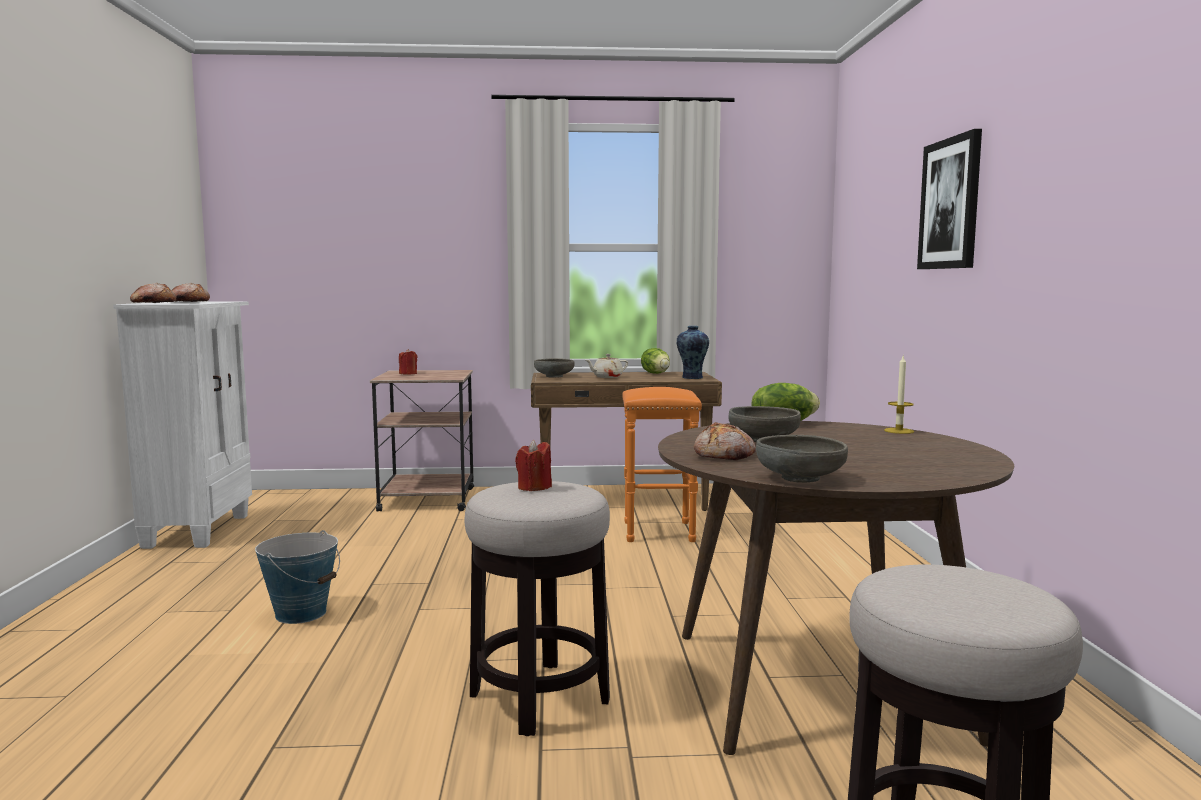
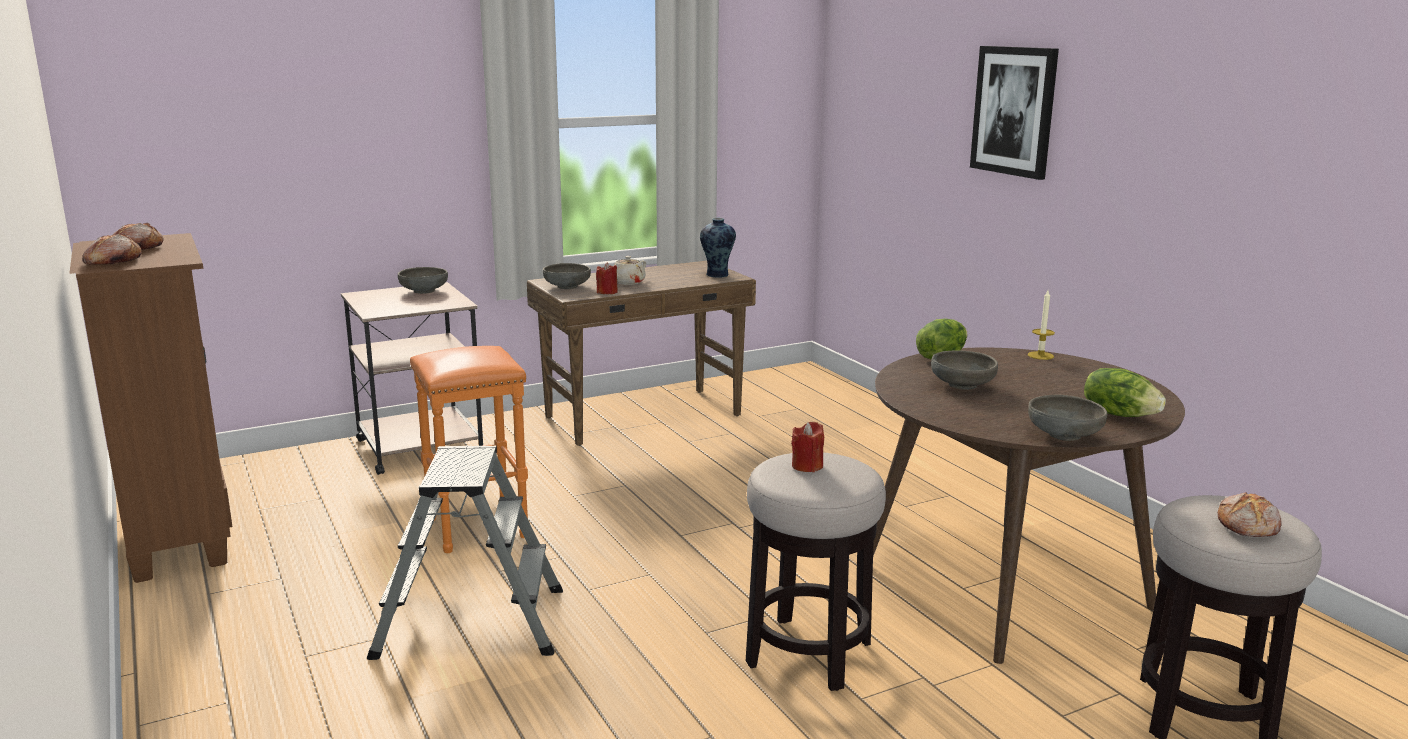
camera: 25 degrees left, 10 degrees up
white cabinet [113,302,252,549] -> brown cabinet [69,233,233,583]
bucket [255,530,340,624] -> grey step ladder [367,446,563,660]
red candle [399,349,418,375] -> red candle moved to [596,262,618,294]
orange stool [622,387,702,542] -> orange stool moved to [410,346,528,553]
lettuce [641,348,670,374] -> lettuce moved to [1084,368,1166,417]
bread [694,422,756,461] -> bread moved to [1218,492,1282,537]
none -> grey bowl [398,267,448,294]

